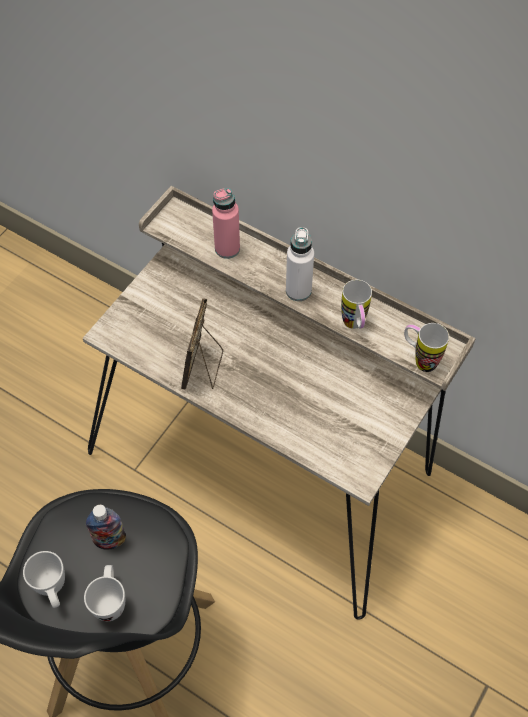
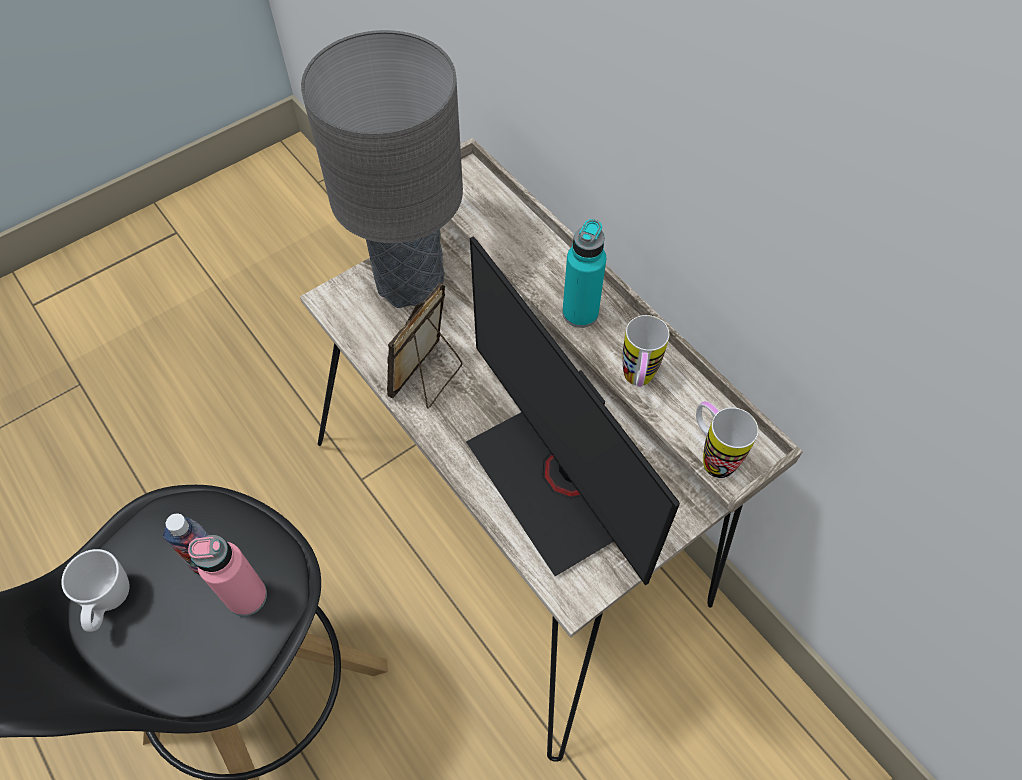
camera: 20 degrees right, 0 degrees up
white mug [84,565,125,621] -> none
pink bottle [212,188,240,259] -> pink bottle moved to [188,535,267,616]
white bottle [286,227,314,301] -> turquoise bottle [562,219,606,328]
none -> grey table lamp [301,30,463,308]
none -> monitor [466,237,680,585]

